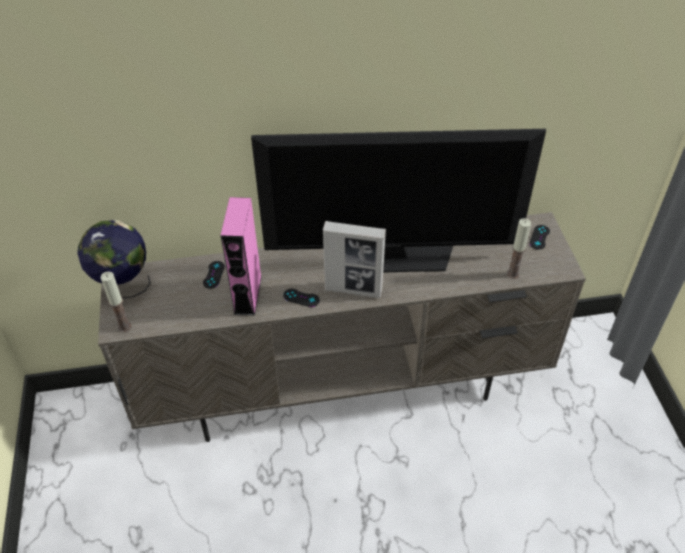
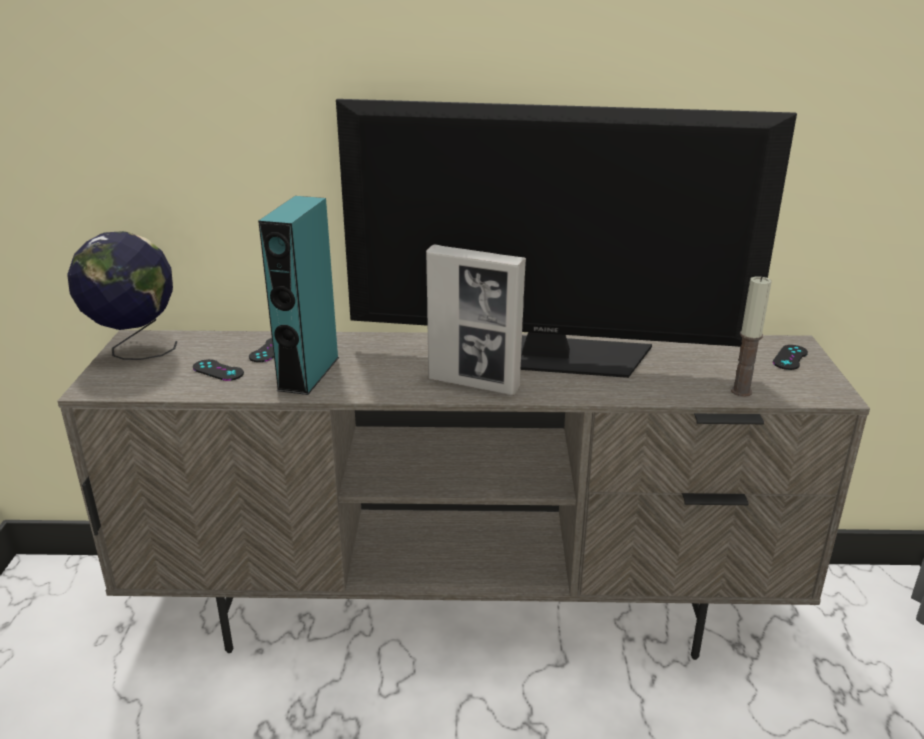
camera: 10 degrees right, 20 degrees down
candle [101,272,131,332] -> none
pink speaker [220,197,262,316] -> turquoise speaker [258,196,339,395]
black game controller [283,289,320,307] -> black game controller moved to [193,359,244,381]

